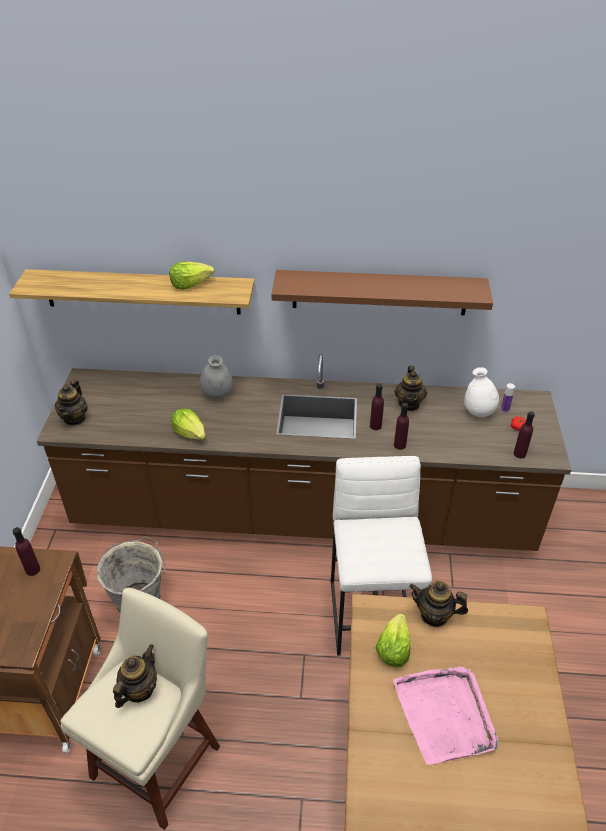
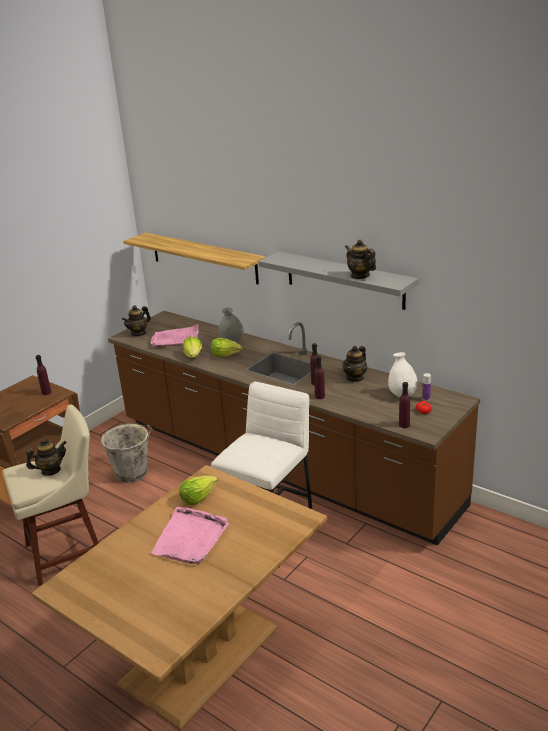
camera: 35 degrees right, 15 degrees down
lettuce [169,262,215,290] -> lettuce moved to [211,338,242,356]
brown shelf [271,270,493,315] -> grey shelf [258,251,418,310]
teapot [409,581,468,627] -> teapot moved to [345,239,376,279]
none -> pink tray [151,324,198,348]

